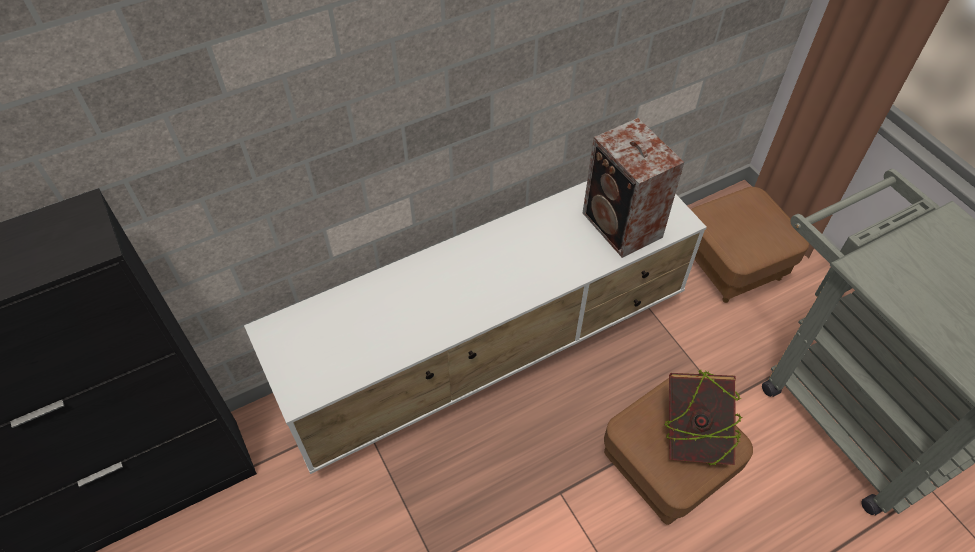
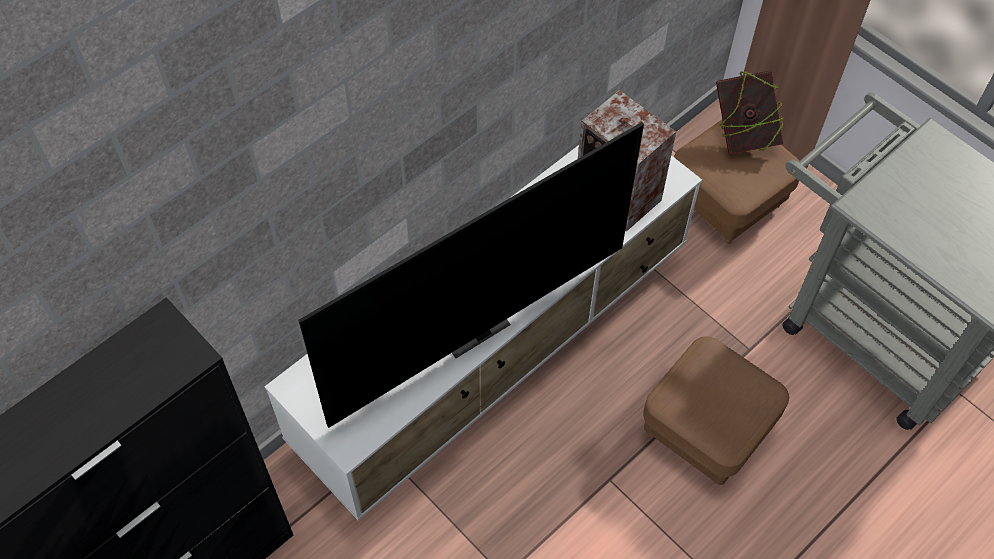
camera: 15 degrees left, 5 degrees up
book [664,370,742,466] -> book moved to [716,70,784,154]
none -> television [299,122,644,428]

